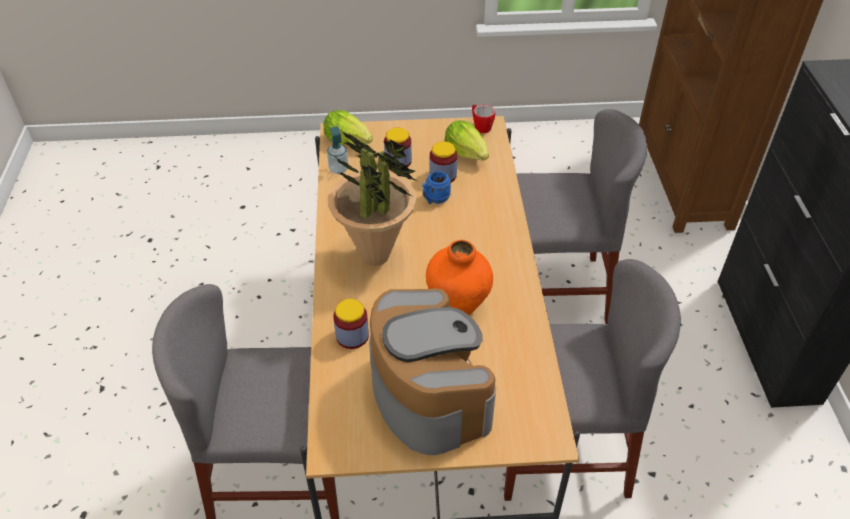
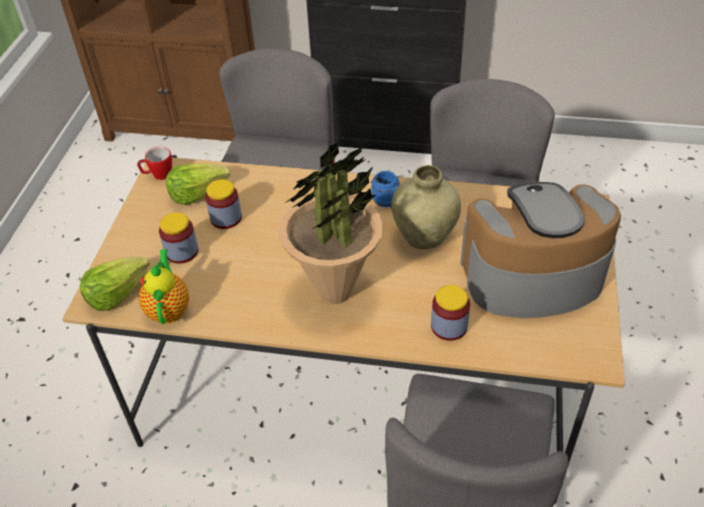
camera: 75 degrees left, 0 degrees up
soap dispenser [327,126,348,174] -> teapot [139,249,189,324]
blue mug [422,171,451,204] -> blue mug moved to [371,171,400,208]
orange vase [426,240,493,315] -> beige vase [391,165,461,249]

